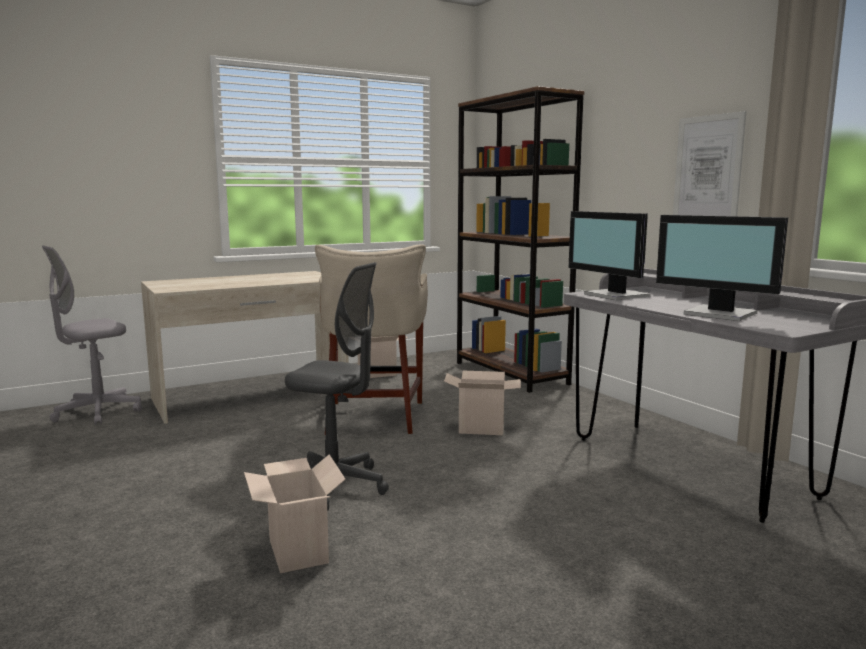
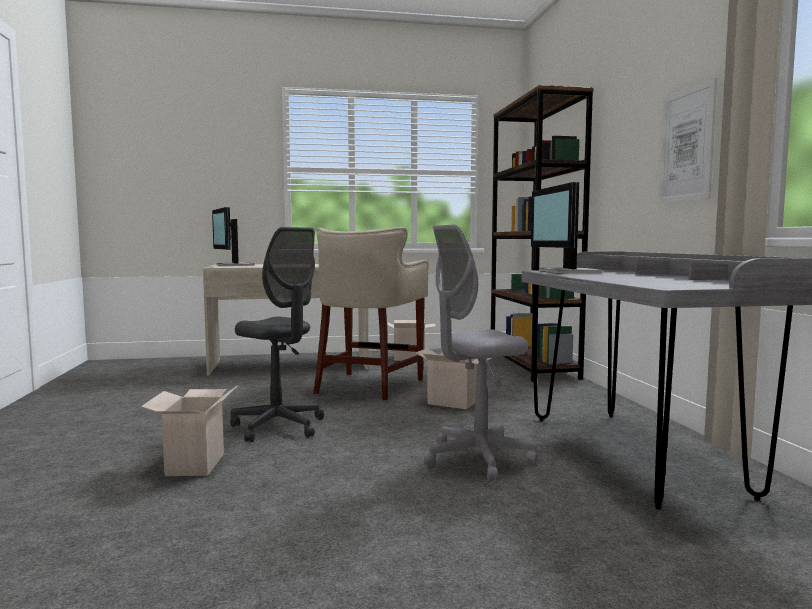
camera: 20 degrees right, 5 degrees down
grey office chair [42,245,142,425] -> grey office chair moved to [423,225,538,481]
monitor [656,215,788,321] -> monitor moved to [212,207,254,266]

